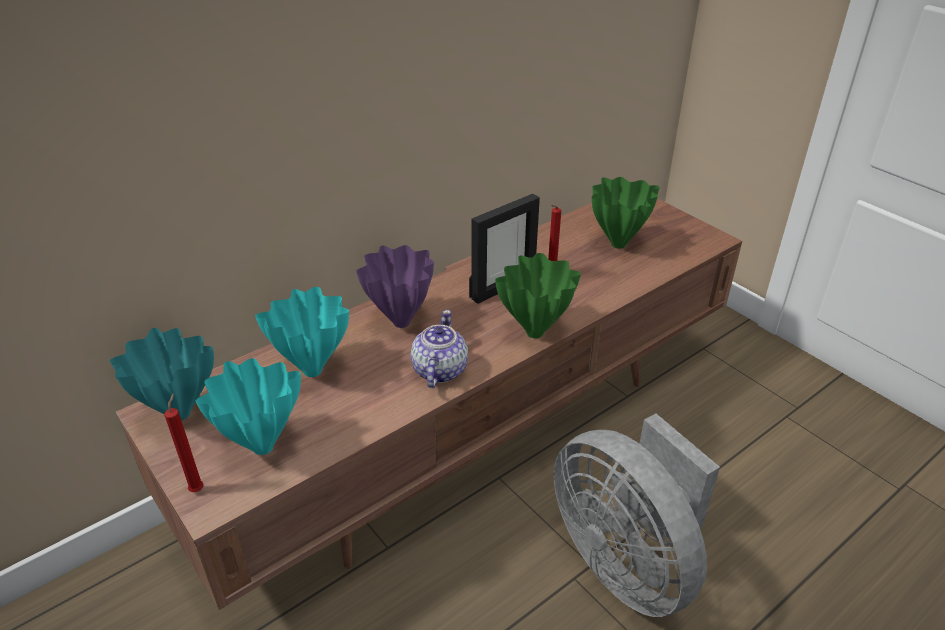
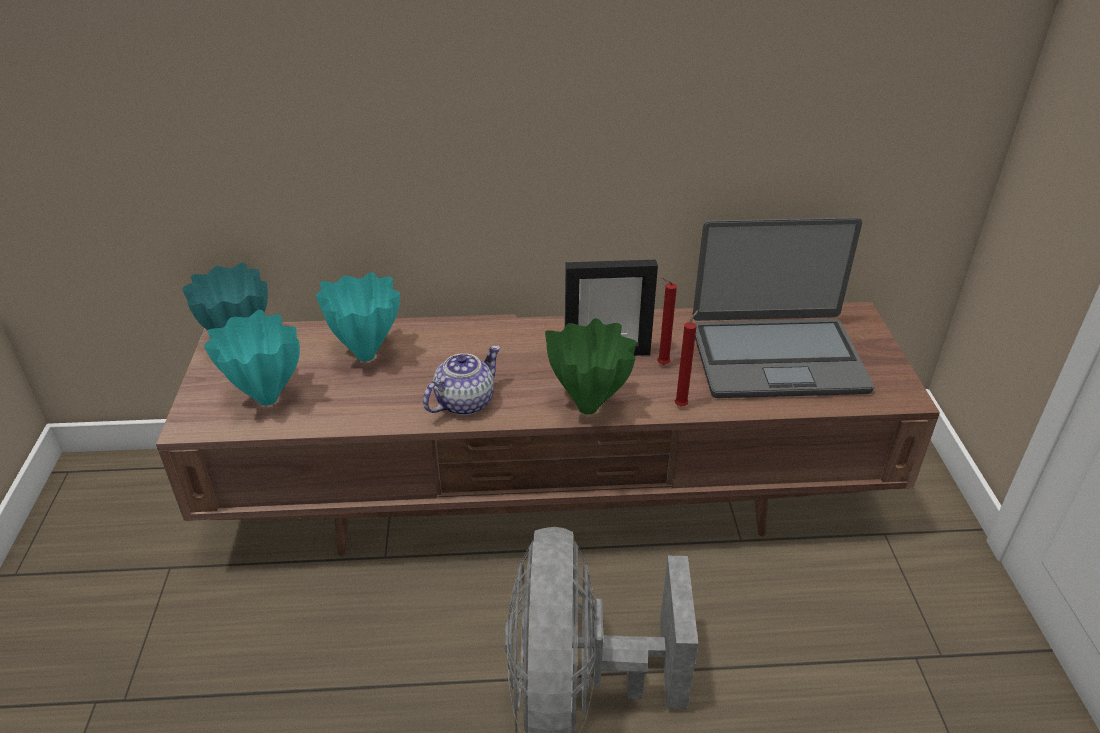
camera: 35 degrees right, 0 degrees up
red candle [164,393,204,492] -> red candle moved to [675,310,699,406]
purple vase [356,245,434,328] -> none
green vase [592,177,660,249] -> laptop [693,218,874,398]

